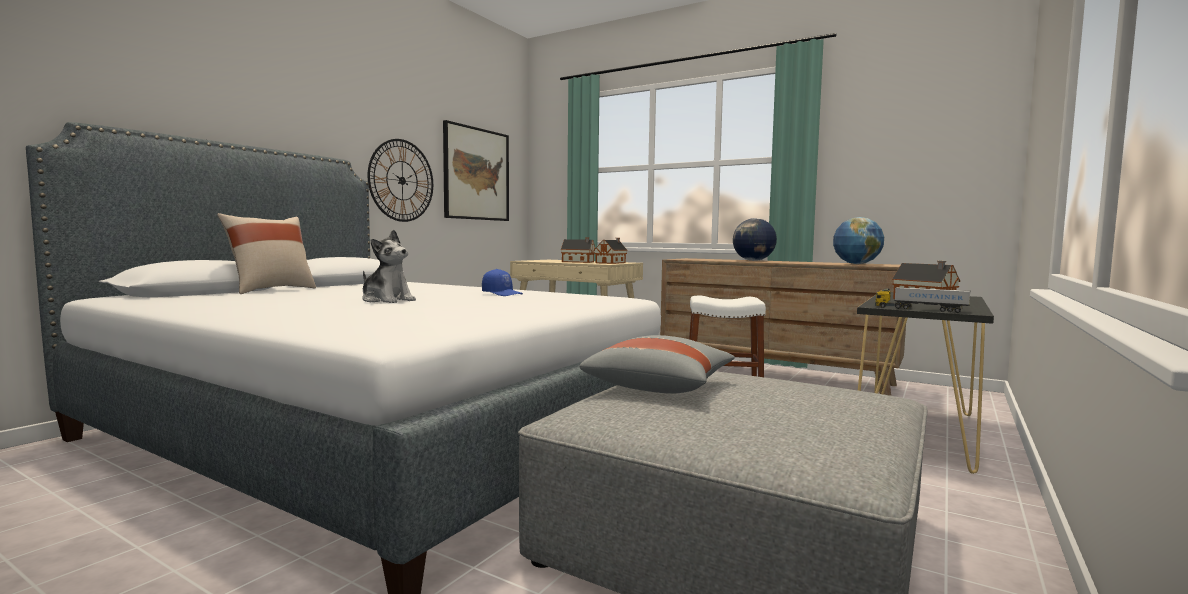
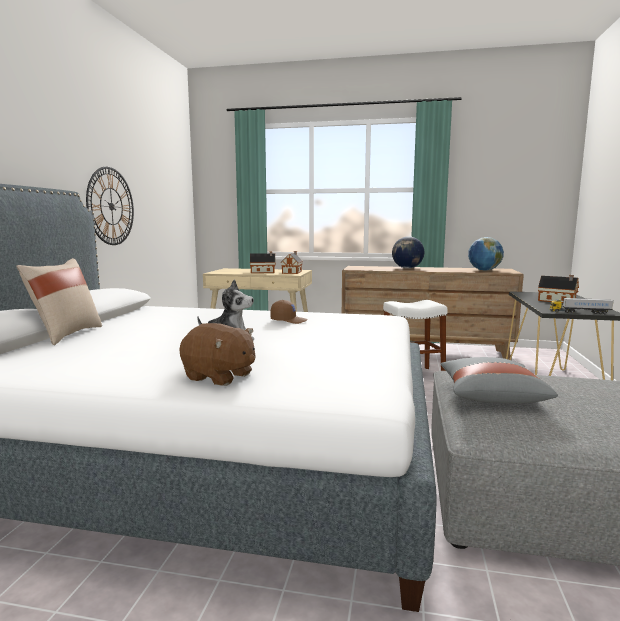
camera: 20 degrees left, 5 degrees up
picture [443,120,509,221] -> none
blue cap [482,269,523,296] -> brown cap [270,300,308,324]
none -> brown plush toy [179,323,255,386]

